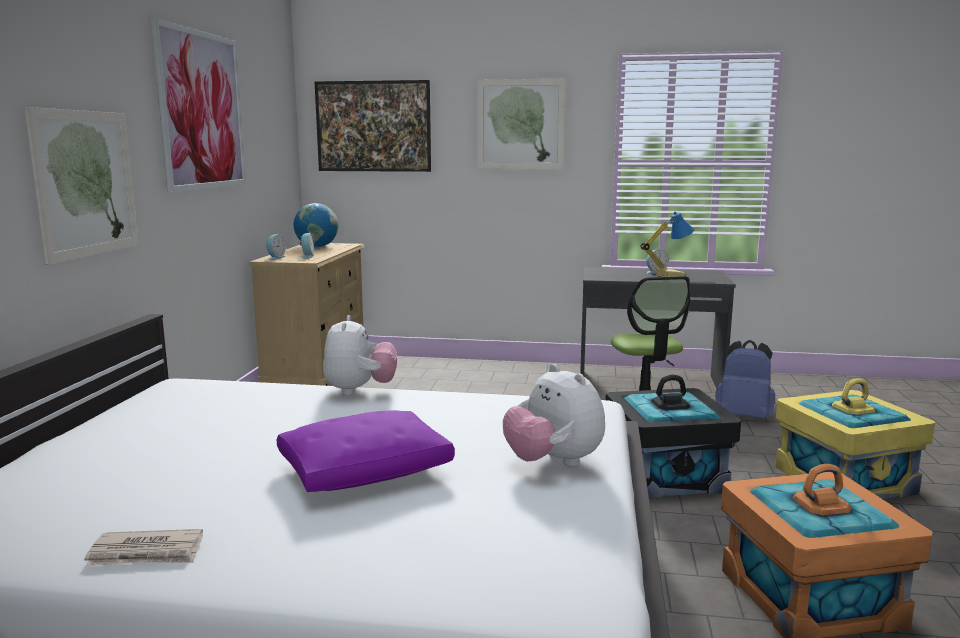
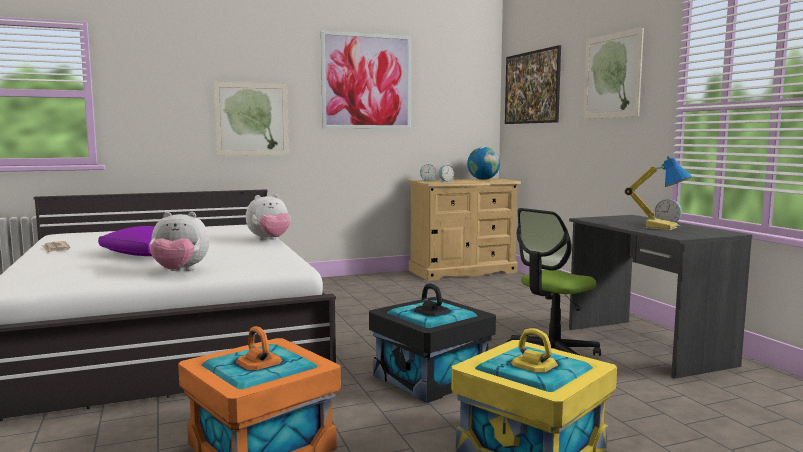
camera: 60 degrees right, 5 degrees down
plush toy [503,364,605,466] -> plush toy turned 120 degrees counterclockwise [149,212,209,271]
blue backpack [715,340,775,418] -> none

